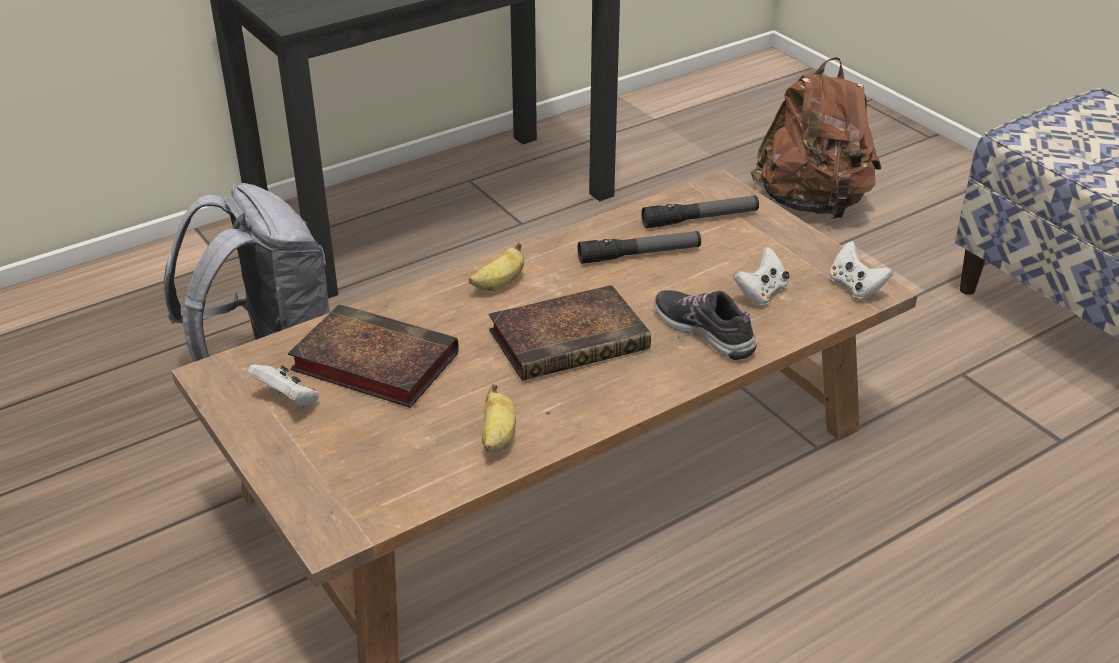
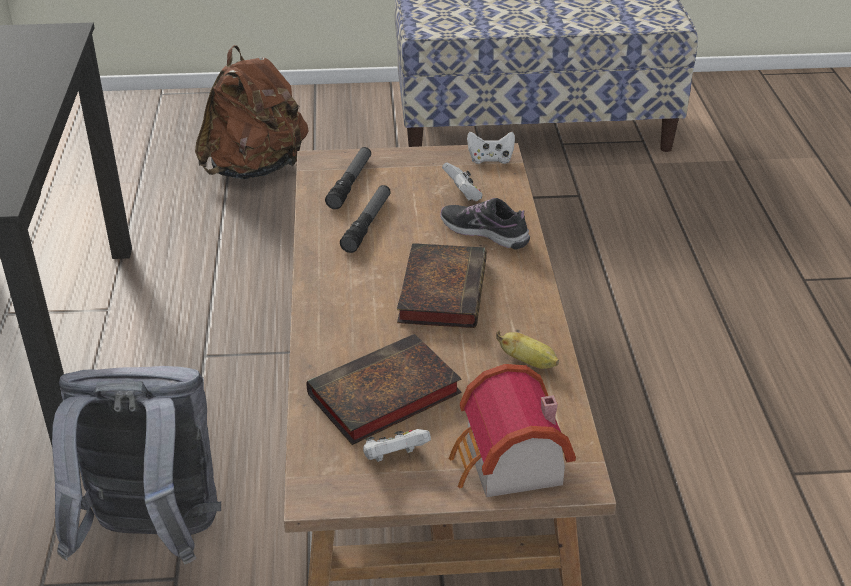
camera: 60 degrees left, 0 degrees up
banana [469,242,524,291] -> none
shoe [654,290,757,360] -> shoe turned 45 degrees clockwise [440,198,530,250]
none -> toy house [449,364,576,497]

